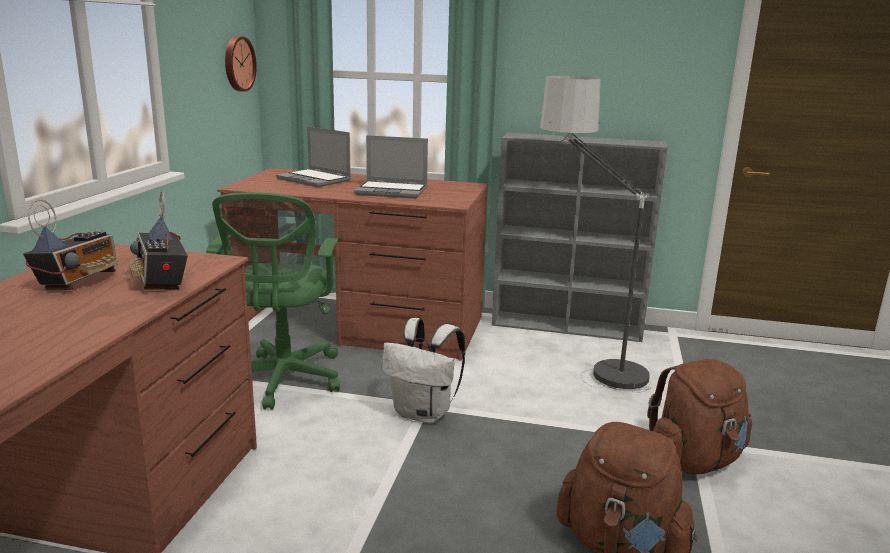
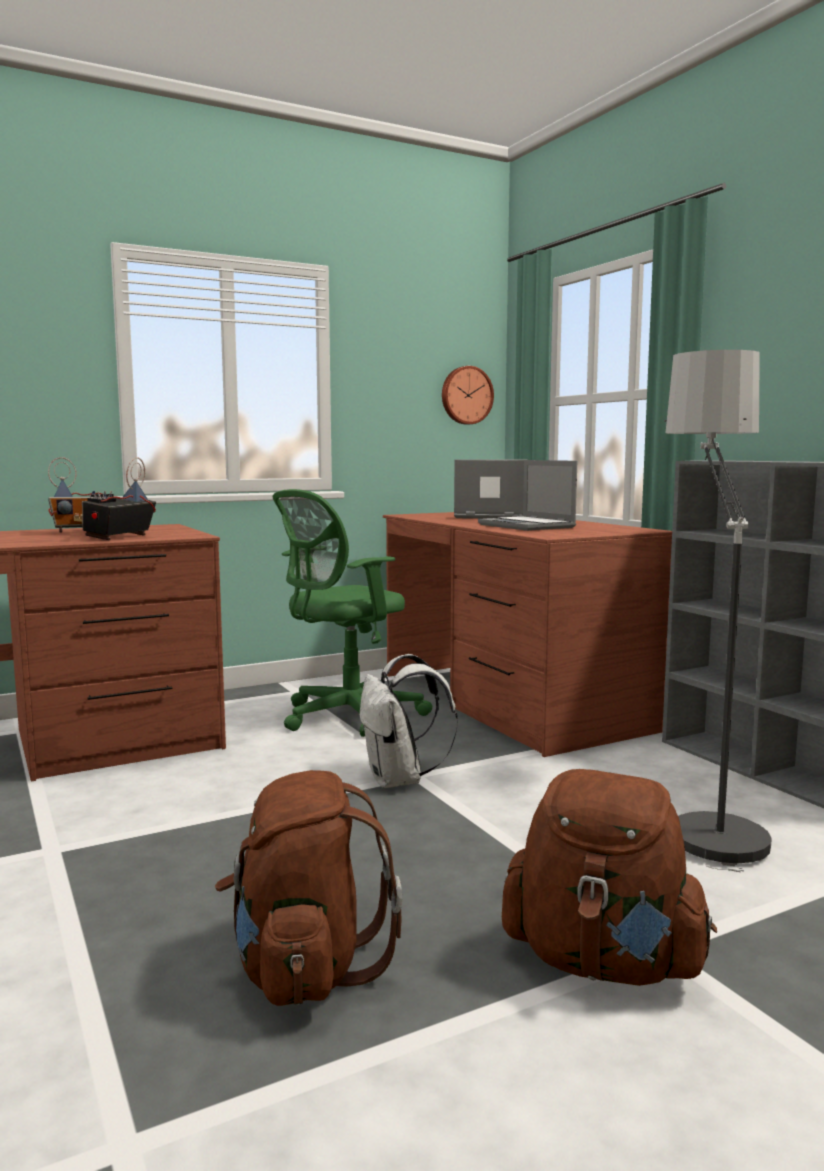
camera: 50 degrees right, 10 degrees down
laptop [276,126,351,187] -> laptop turned 105 degrees clockwise [454,459,524,519]

